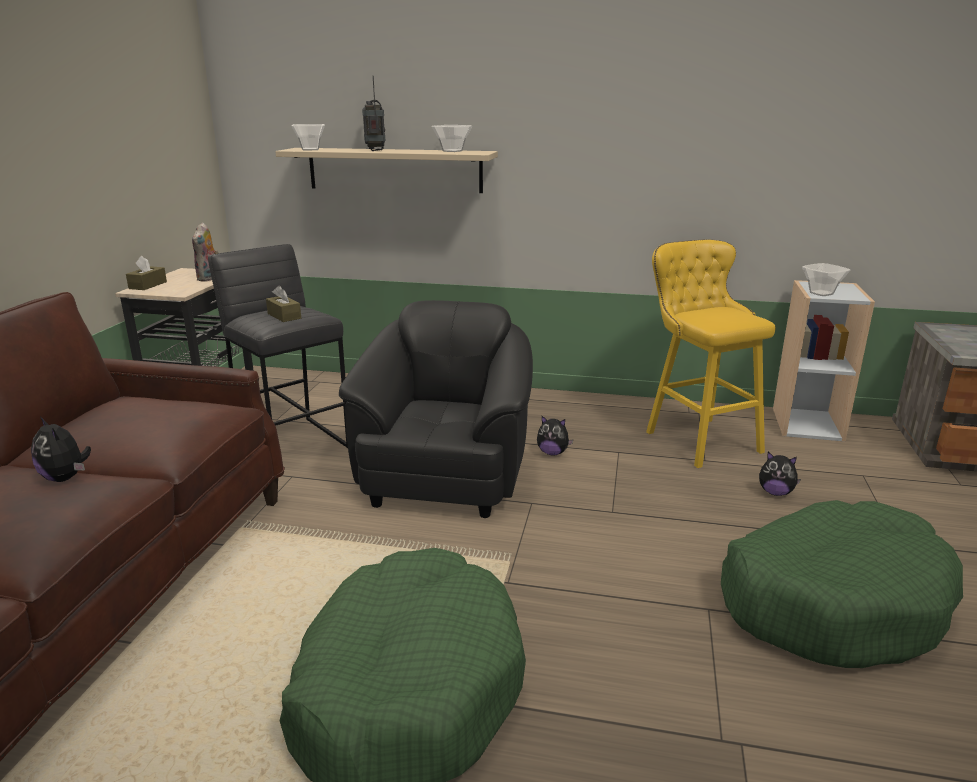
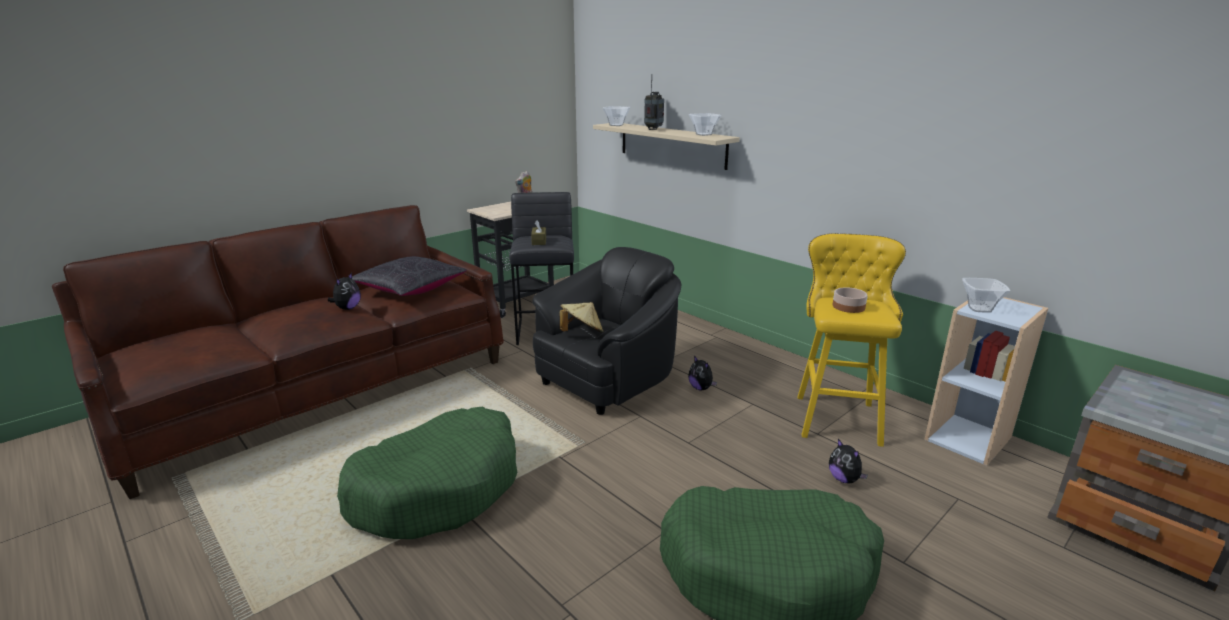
camera: 35 degrees right, 0 degrees up
plush toy [31,417,91,482] -> plush toy turned 150 degrees counterclockwise [328,272,361,310]
brown tissue box [126,256,167,290] -> none
none -> black pillow [352,256,467,296]
none -> beige hat [560,302,603,333]
none -> bowl [833,287,868,313]

